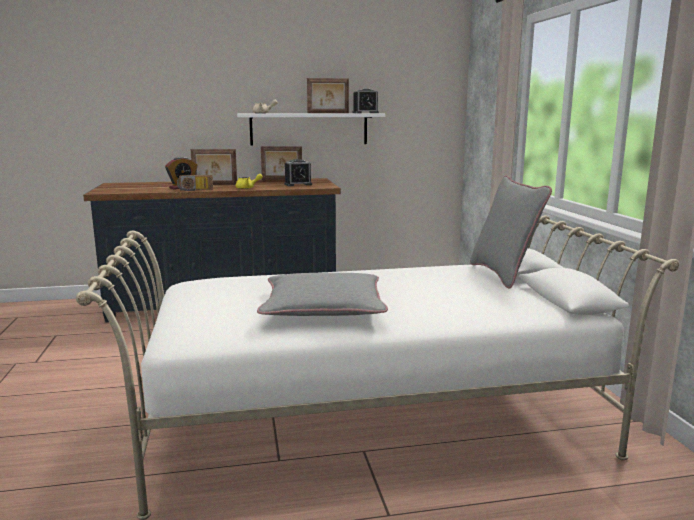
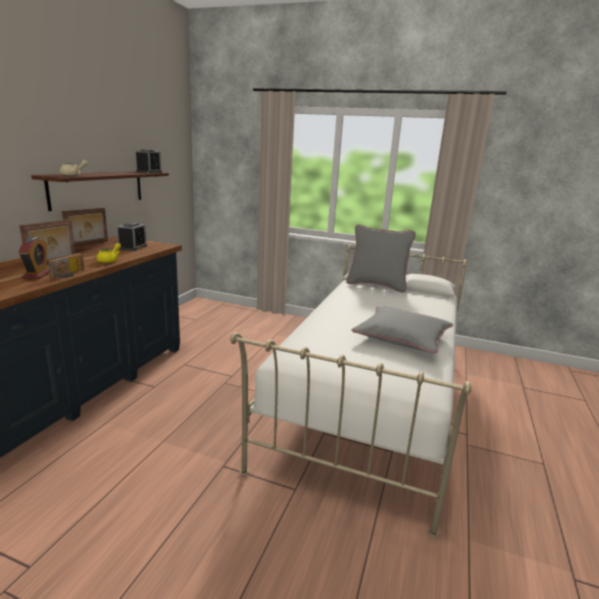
camera: 60 degrees left, 5 degrees up
white shelf [237,113,385,145] -> brown shelf [31,171,169,211]
picture frame [307,78,349,113] -> none

